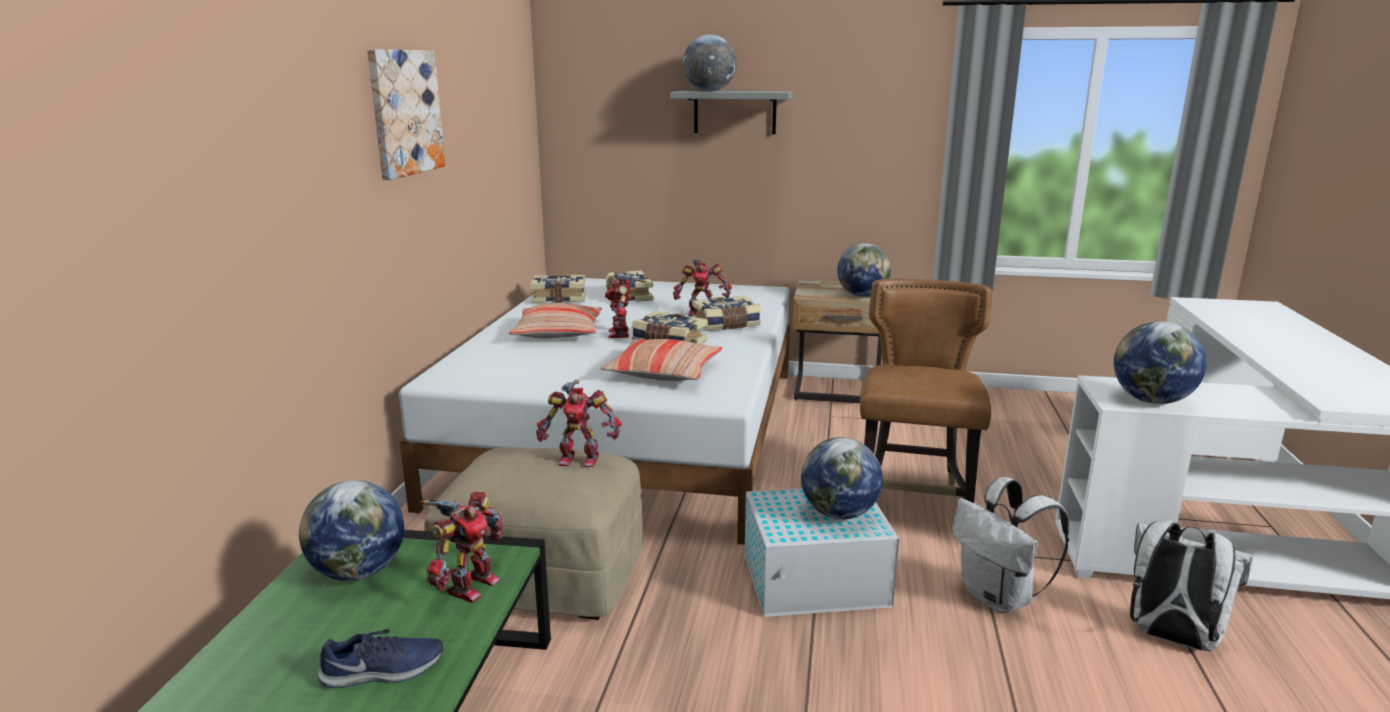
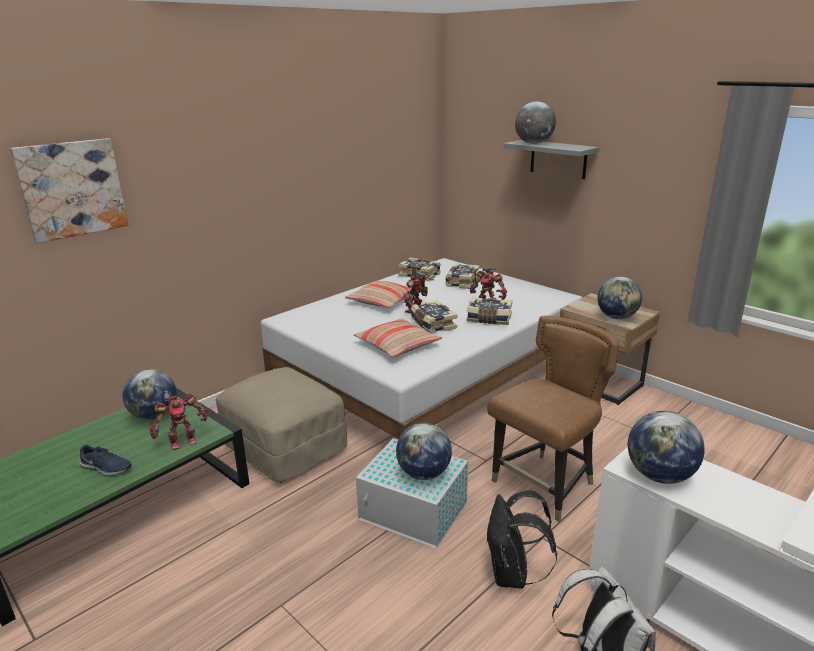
camera: 35 degrees right, 5 degrees up
picture [367,49,445,180] -> picture moved to [10,138,128,243]
toy robot [536,380,622,467] -> none
white backpack [952,477,1069,614] -> black backpack [486,490,557,588]

